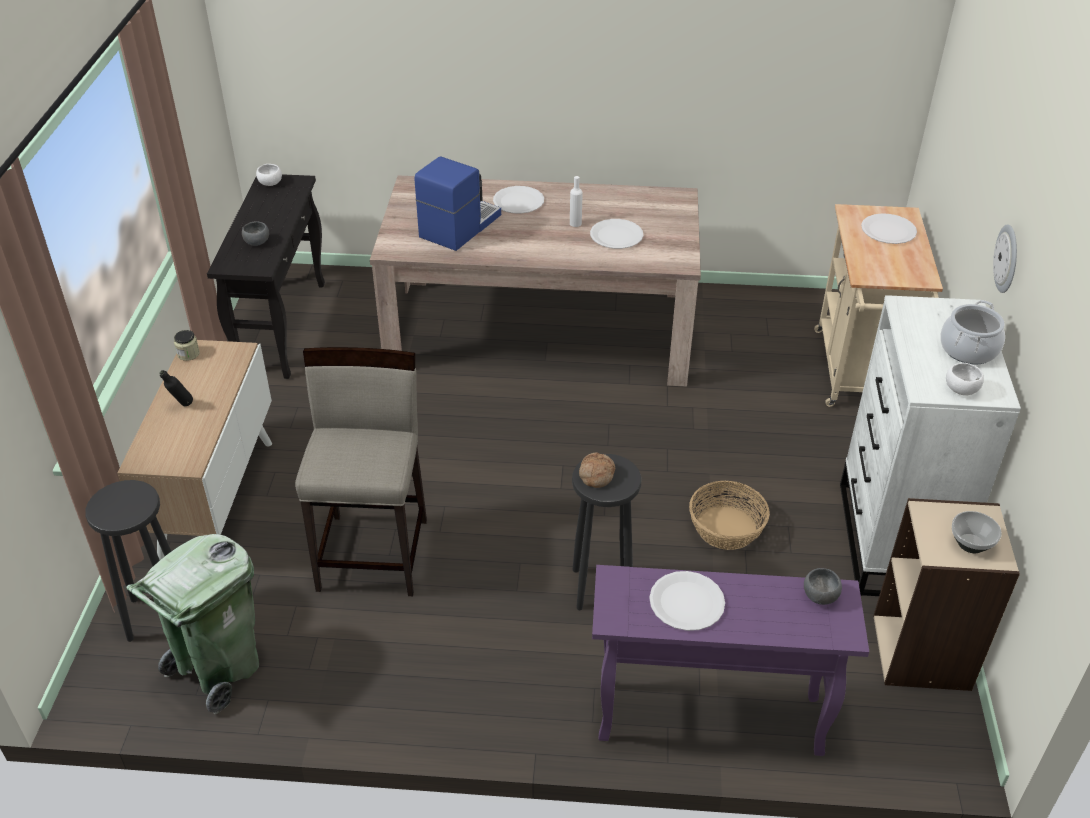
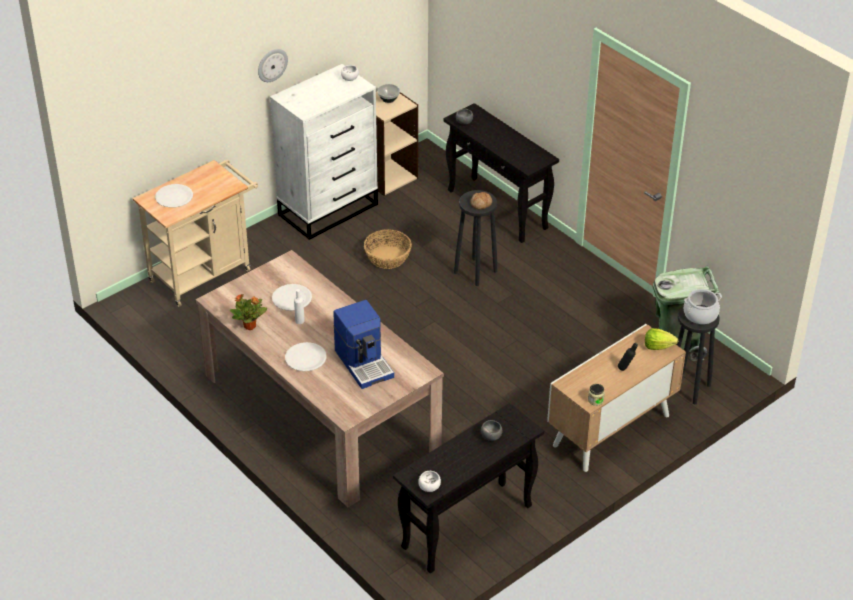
camera: 135 degrees left, 0 degrees up
beige stool [295,347,427,596] -> none
coffee machine [415,156,501,251] -> coffee machine turned 105 degrees counterclockwise [333,300,394,389]
purple console table [592,565,869,756] -> black console table [443,103,559,243]
white plate [649,571,725,631] -> none
cooking pot [940,300,1005,364] -> cooking pot moved to [684,289,722,325]
none -> potted plant [230,293,267,330]
none -> lettuce [645,328,678,350]

